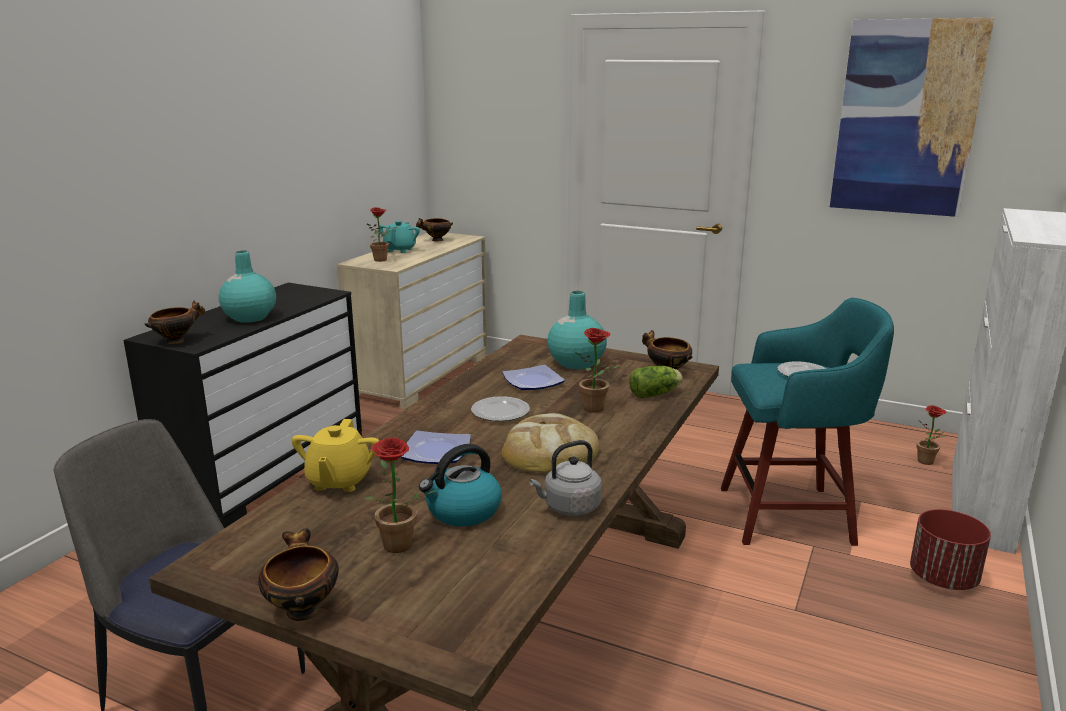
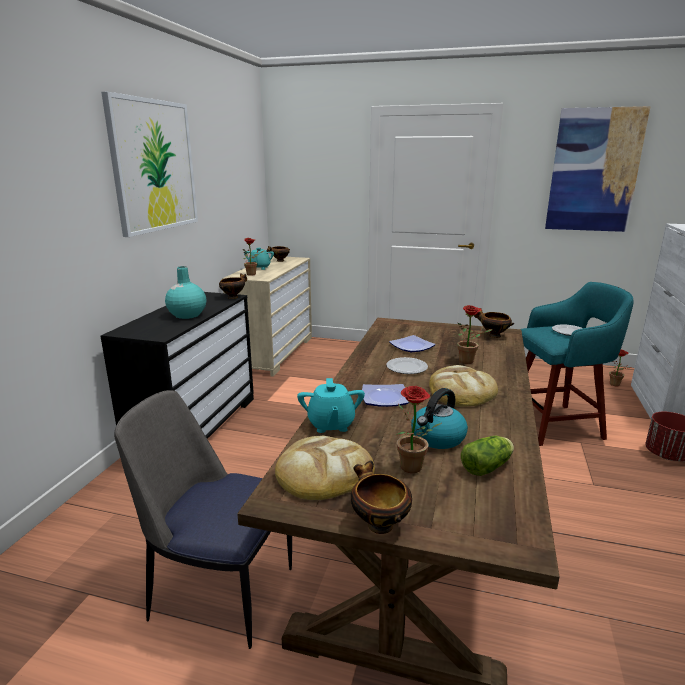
camera: 10 degrees left, 0 degrees up
bowl [145,301,205,344] -> bowl moved to [219,273,247,299]
yellow teapot [291,419,379,492] -> turquoise teapot [297,378,365,433]
grey kettle [529,440,602,516] -> none
turquoise vase [547,291,607,369] -> none
lettuce [629,366,683,398] -> lettuce moved to [461,436,514,476]
none -> picture [101,92,198,237]
none -> bread [275,436,375,500]

